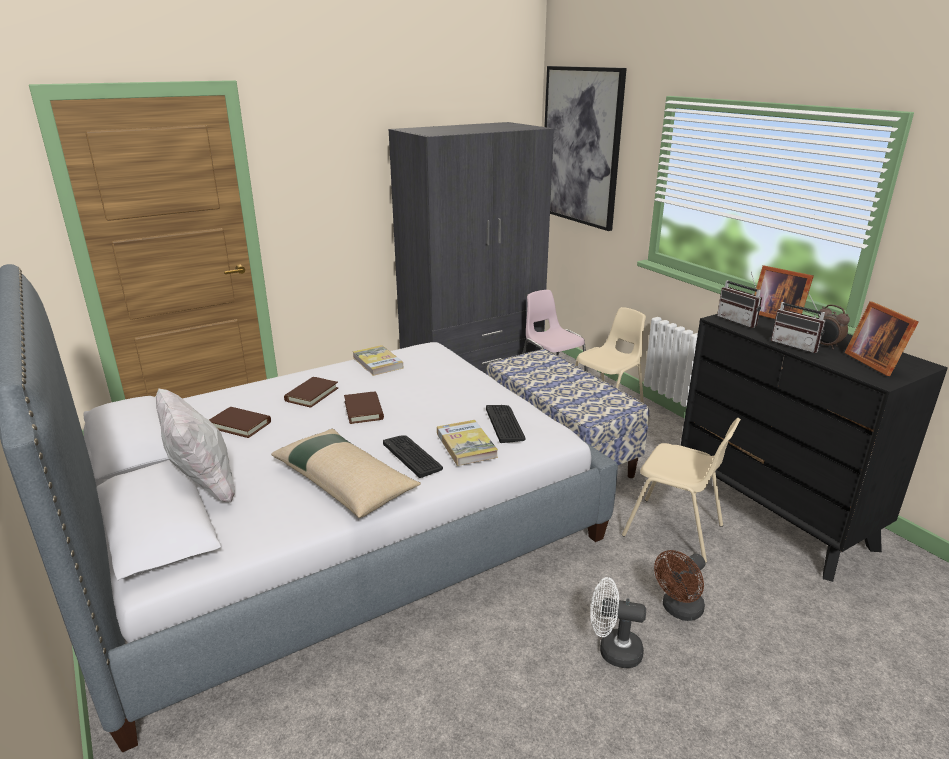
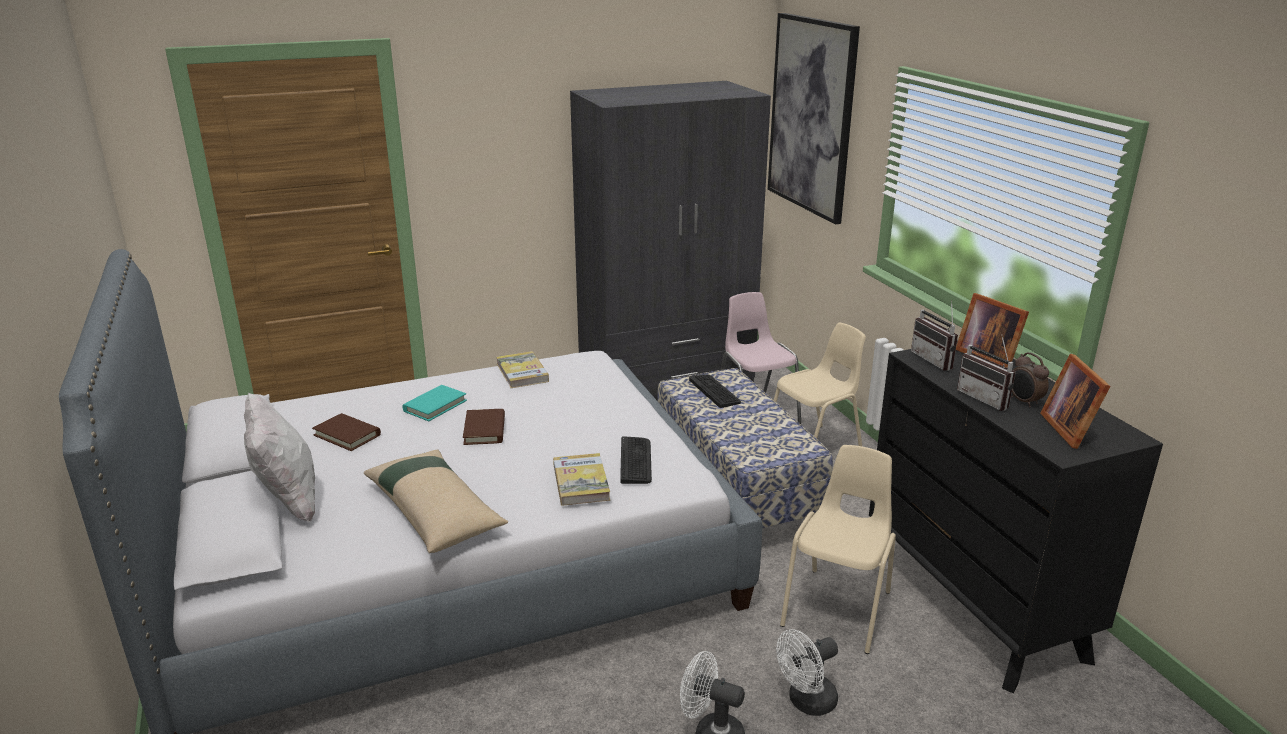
camera: 10 degrees right, 0 degrees up
brown book [284,377,338,408] -> turquoise book [402,385,467,421]
keyboard [383,435,443,478] -> keyboard moved to [689,374,741,408]
beige chair [622,418,741,563] -> beige chair turned 105 degrees counterclockwise [780,445,896,654]
brown fan [654,550,705,621] -> white fan [776,629,838,716]

